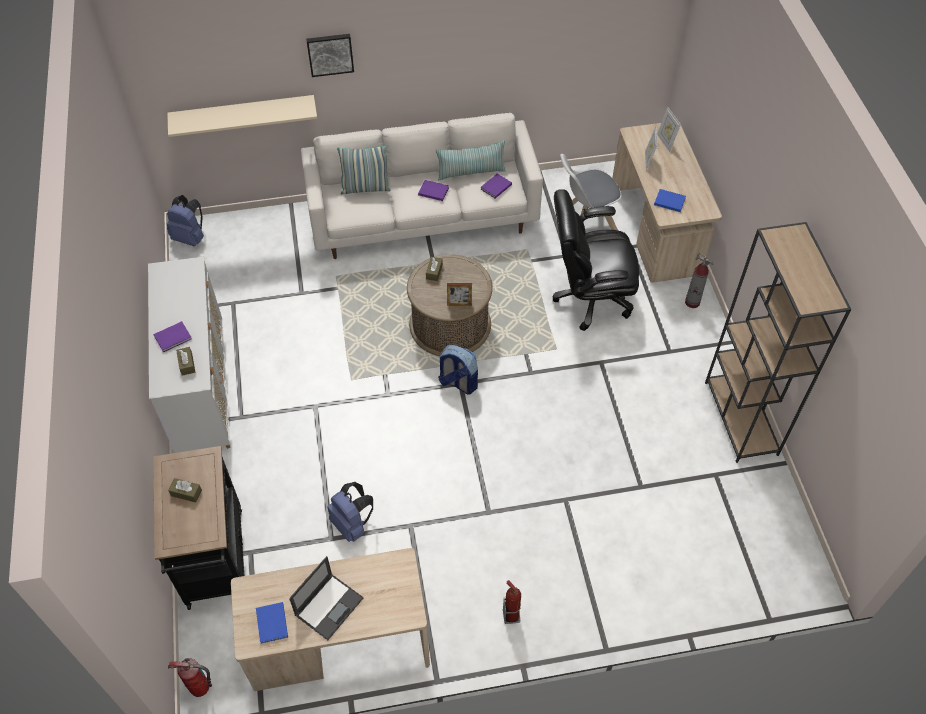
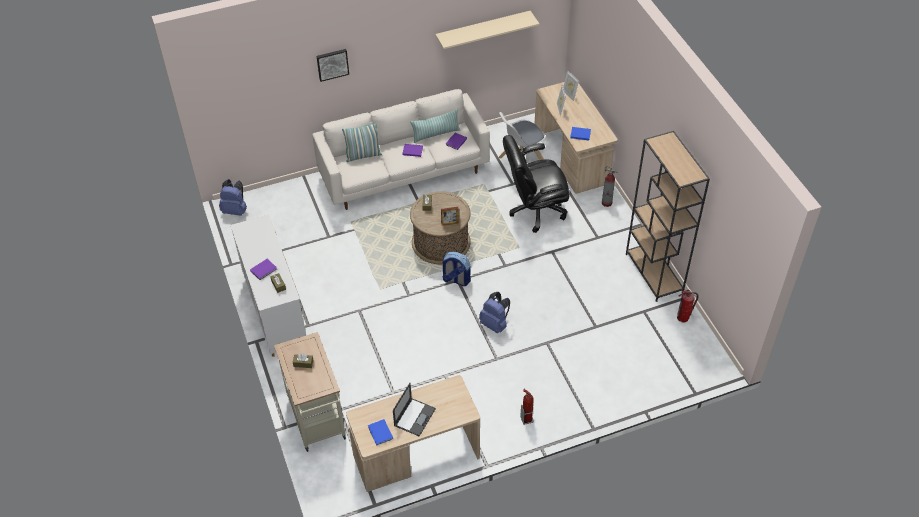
camera: 10 degrees left, 5 degrees down
black cart [153,446,244,610] -> beige cart [274,332,346,452]
beige shelf [167,95,317,137] -> beige shelf moved to [435,11,539,49]
fire extinguisher [168,658,212,697] -> fire extinguisher moved to [677,289,699,323]
blue backpack [328,482,373,542] -> blue backpack moved to [479,292,510,333]

